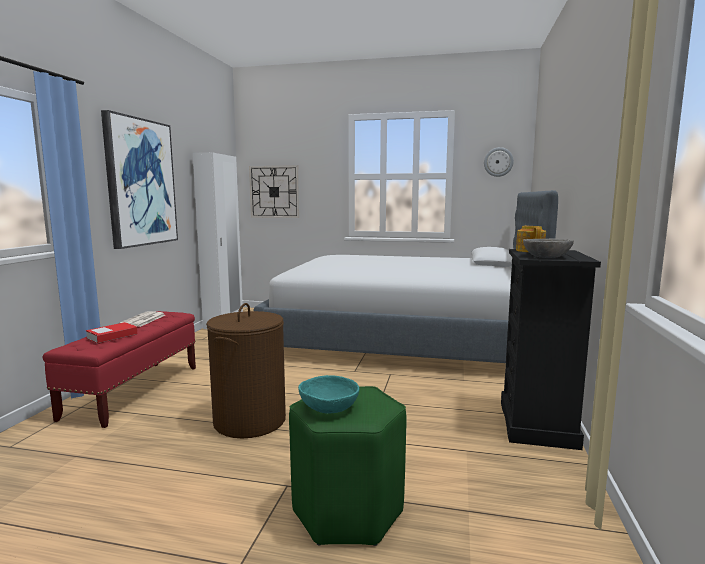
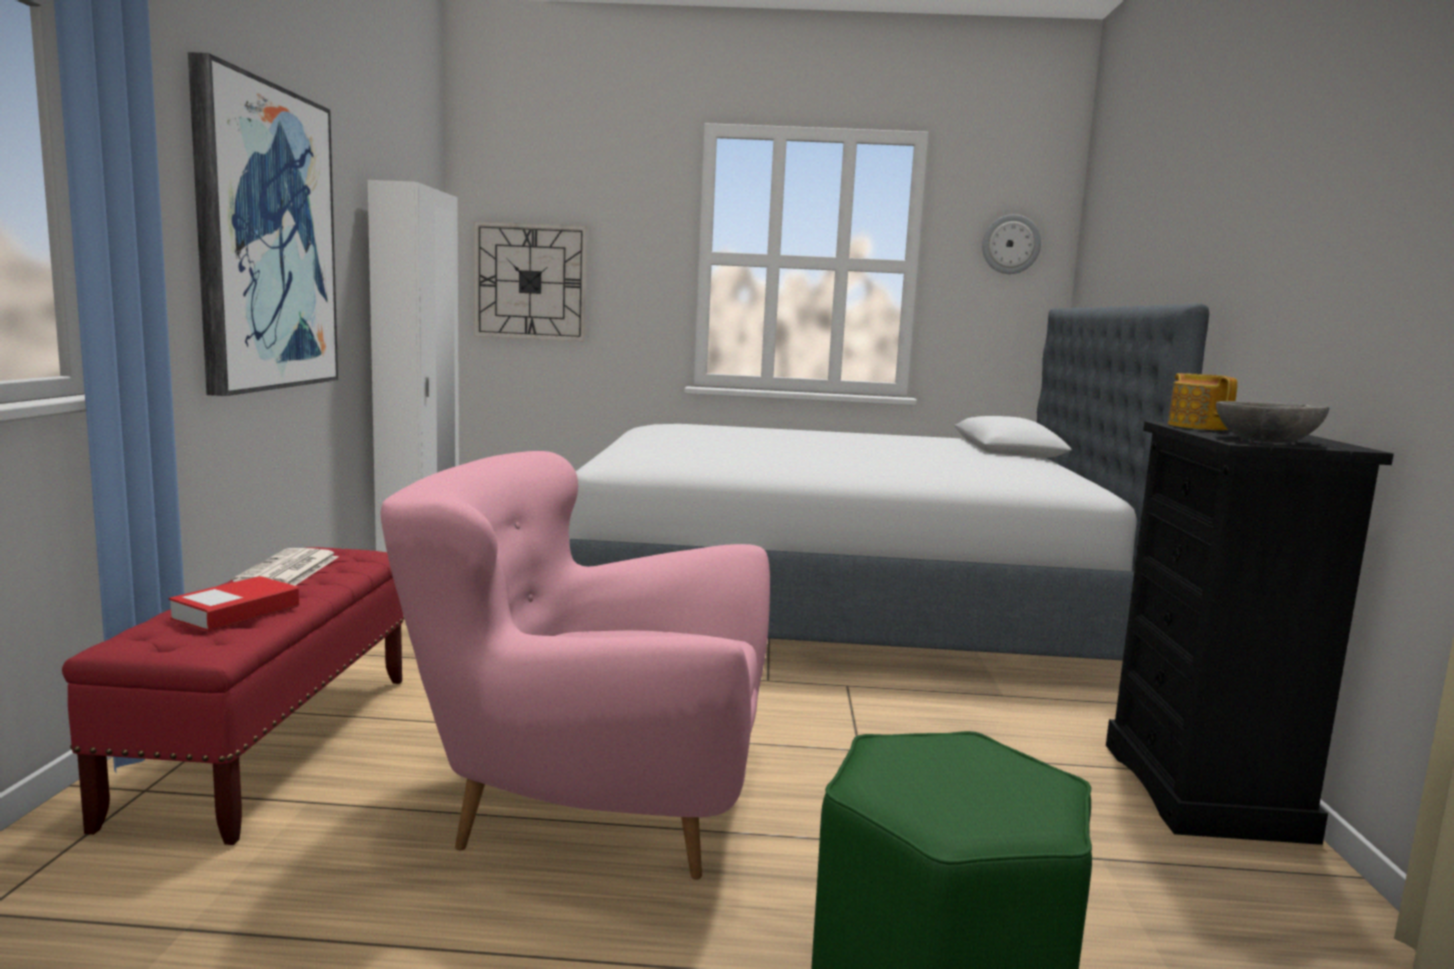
camera: 10 degrees left, 0 degrees up
brown laundry basket [206,303,286,438] -> pink armchair [381,451,770,879]
turquoise bowl [298,375,359,414] -> none

